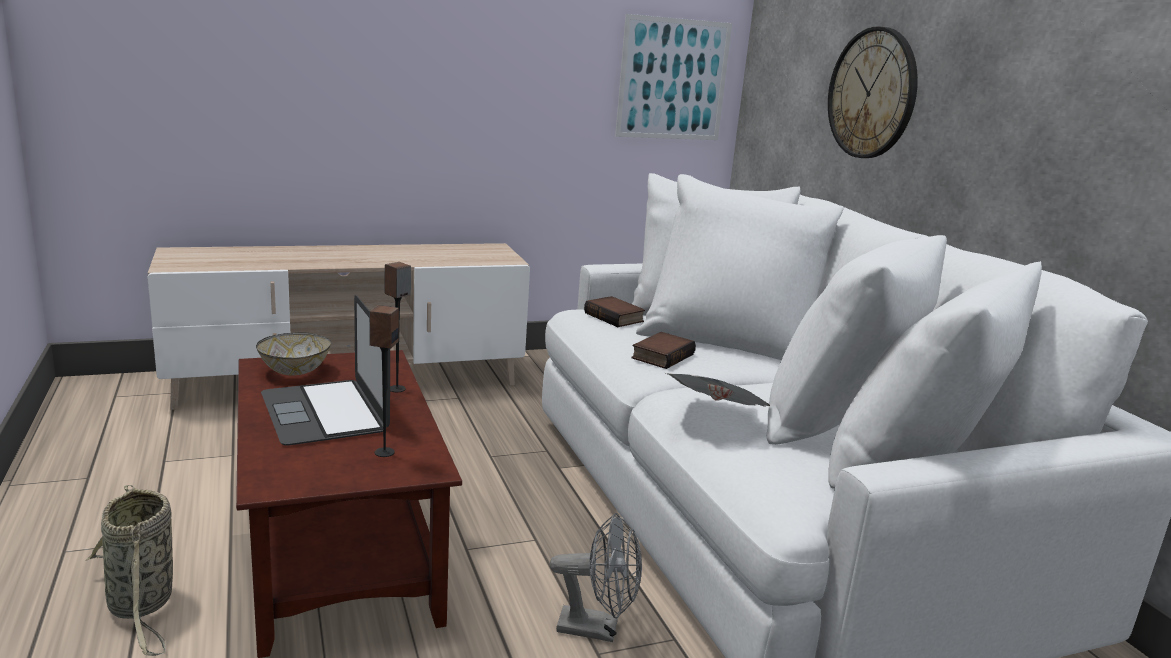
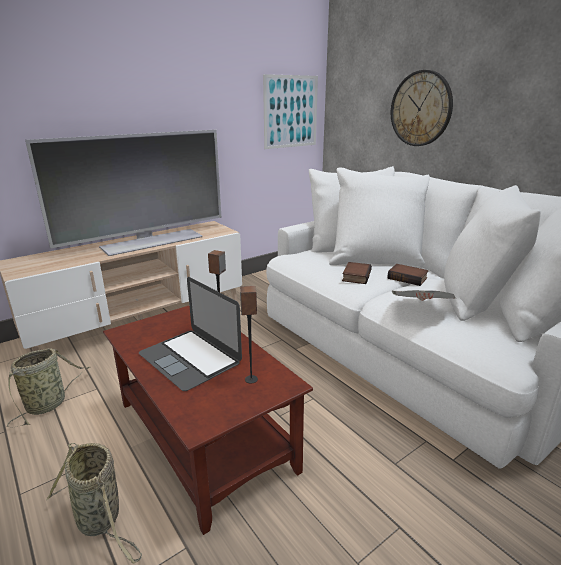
camera: 15 degrees left, 5 degrees up
bowl [256,332,331,375] -> none
grey fan [550,513,642,642] -> none
book [584,296,645,327] -> book moved to [387,264,429,286]
none -> basket [7,349,90,427]
none -> television [25,130,221,256]

